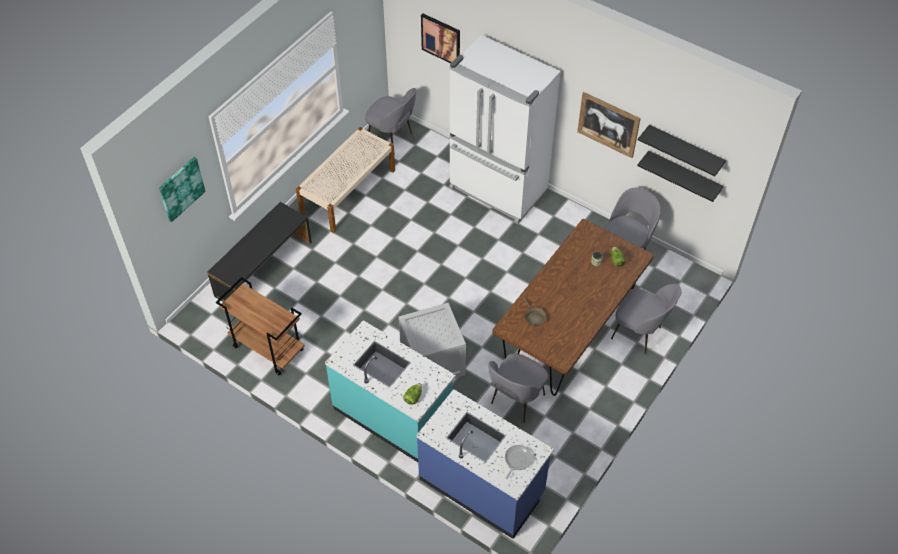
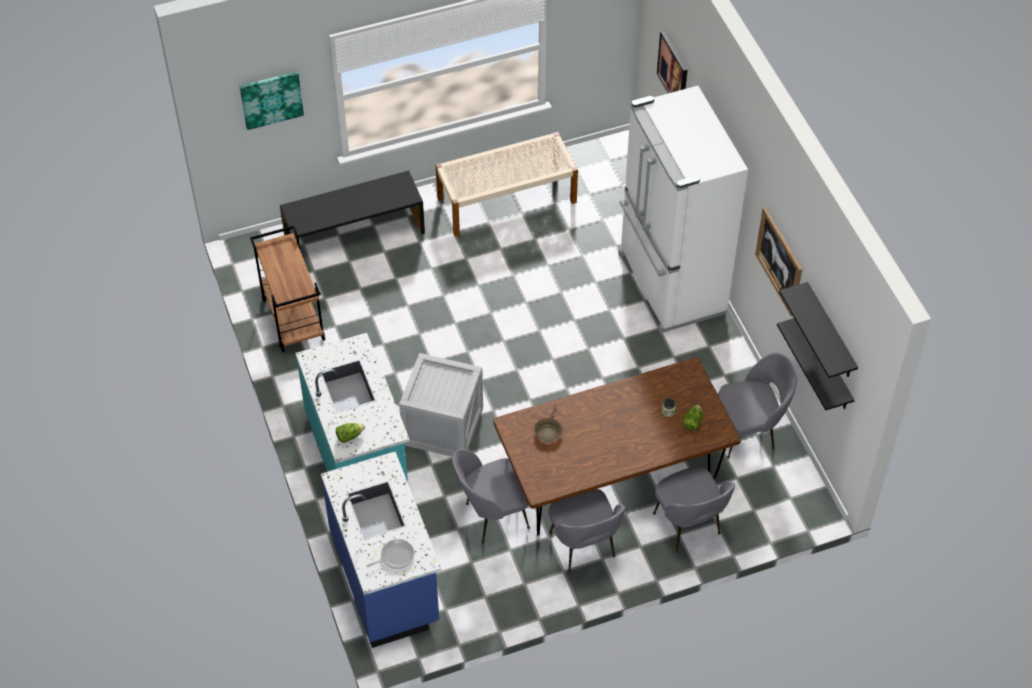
camera: 35 degrees right, 0 degrees up
grey chair [365,88,416,154] -> grey chair moved to [548,489,625,573]

